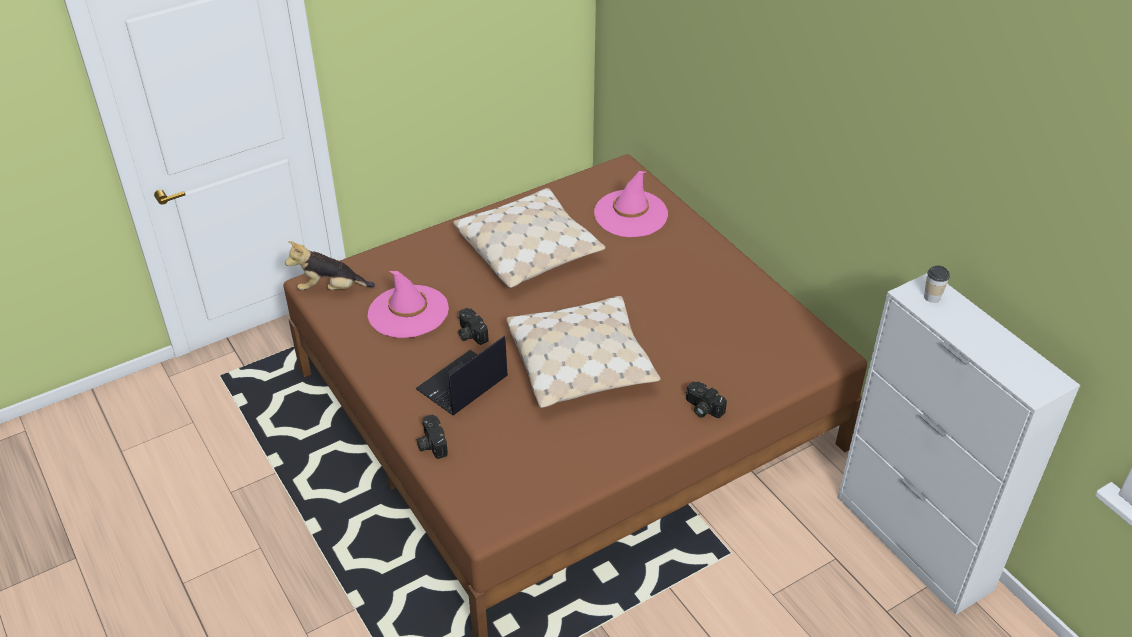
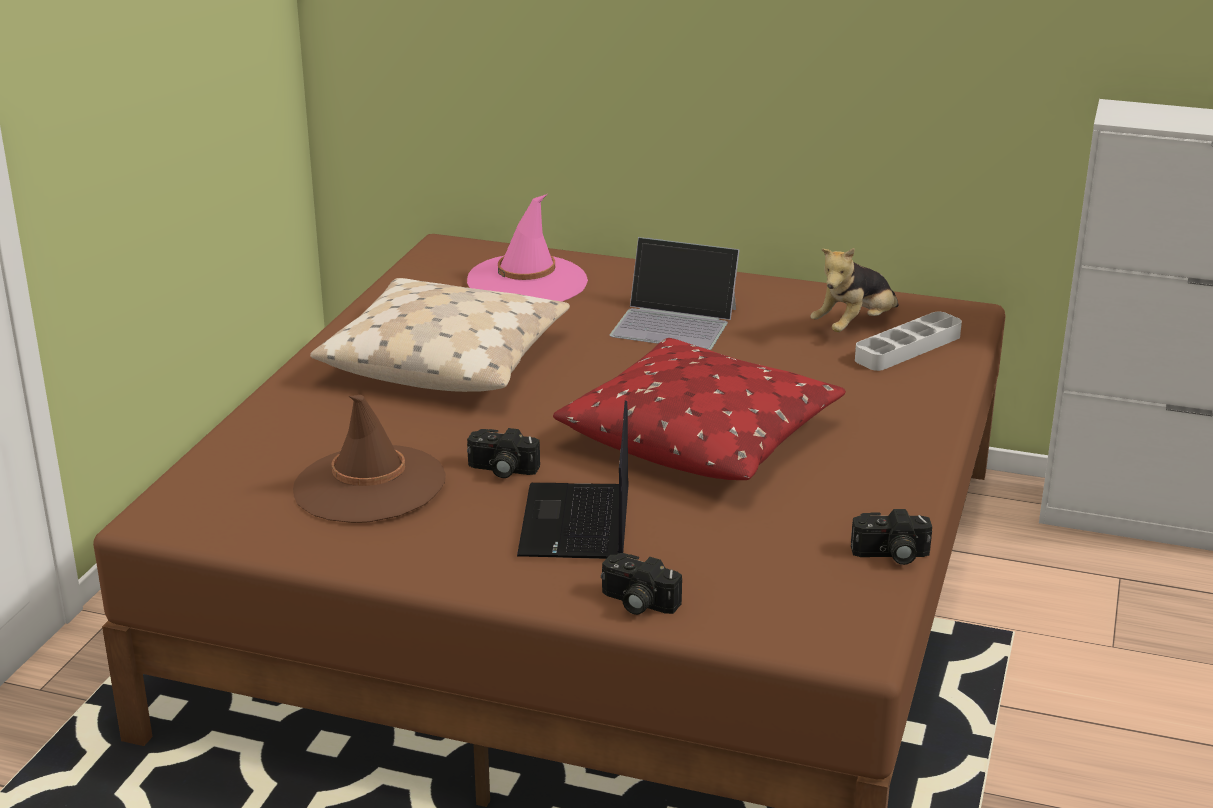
camera: 40 degrees left, 15 degrees down
plush toy [285,241,375,290] -> plush toy moved to [811,248,899,332]
pink hat [368,271,449,338] -> brown hat [293,395,446,523]
beige pillow [506,296,661,408] -> red pillow [553,338,846,480]
camera [686,381,727,418] -> camera moved to [851,509,932,565]
cup [924,265,950,303] -> none
none -> laptop [610,237,740,350]
none -> grey tray [855,312,962,371]

